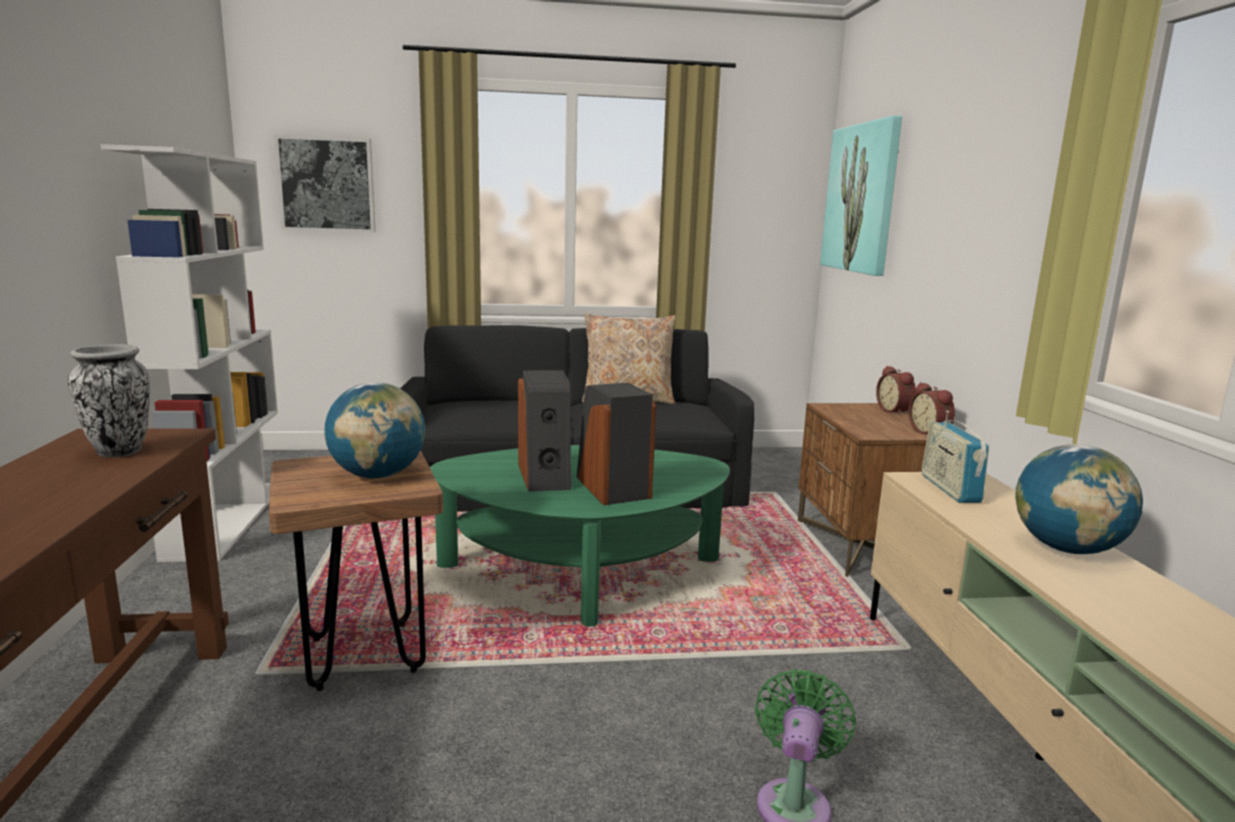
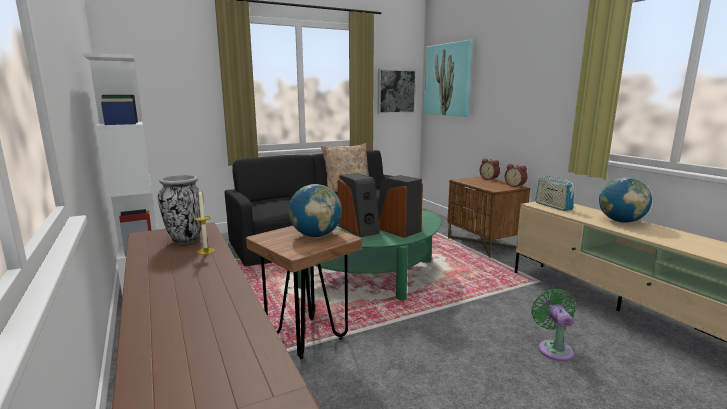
camera: 20 degrees left, 0 degrees up
picture [274,135,376,233] -> picture moved to [378,69,416,114]
none -> candle [195,191,215,255]

